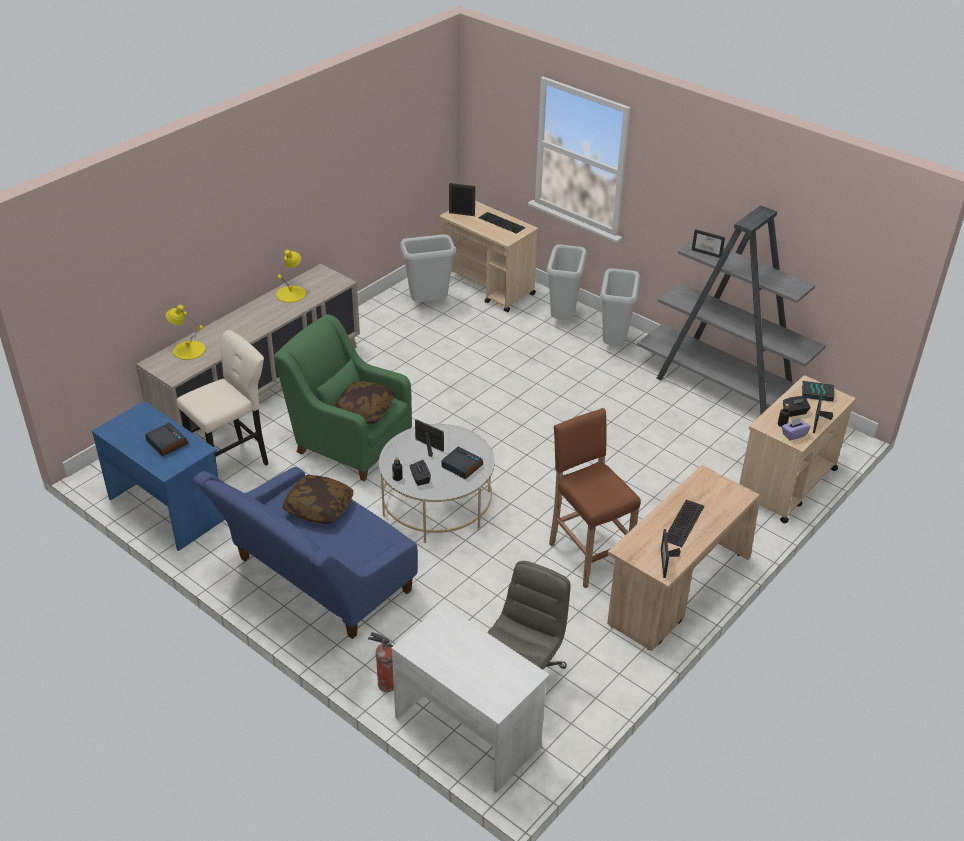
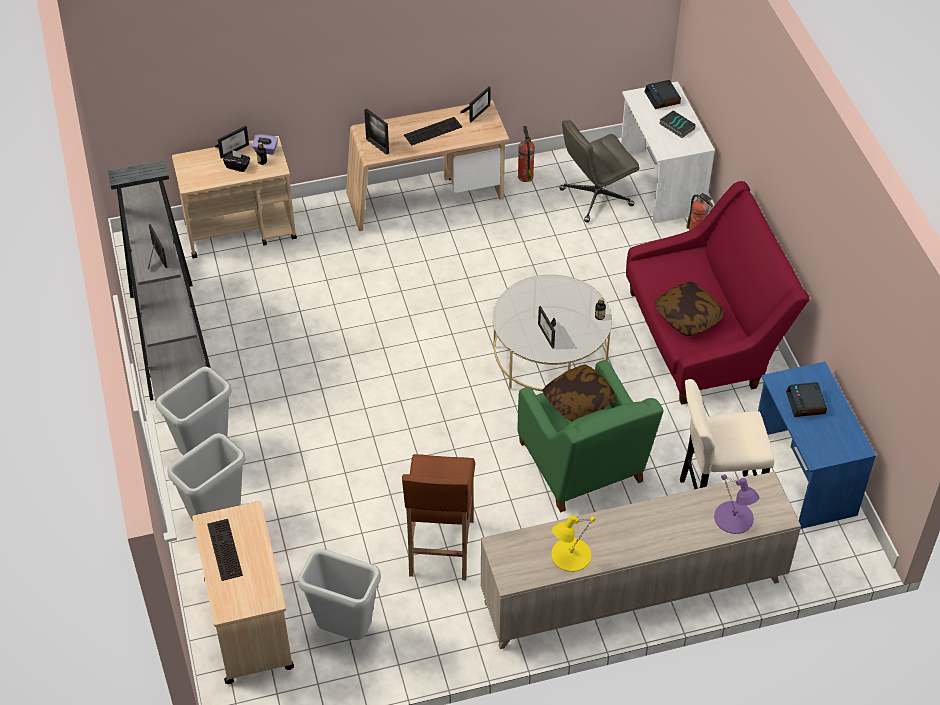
camera: 145 degrees left, 10 degrees up
yellow table lamp [166,305,205,360] -> purple table lamp [714,474,760,534]
blue sofa [194,467,418,639] -> red sofa [626,181,810,405]
black tissue box [410,460,431,486] -> none
alarm clock [442,446,483,480] -> alarm clock moved to [644,80,681,109]
picture frame [449,183,475,216] -> picture frame moved to [364,108,389,155]
brown stool [549,408,641,588] -> brown stool moved to [402,454,475,580]
book [802,381,835,402] -> book moved to [659,110,696,138]
none -> fire extinguisher [518,126,535,182]

